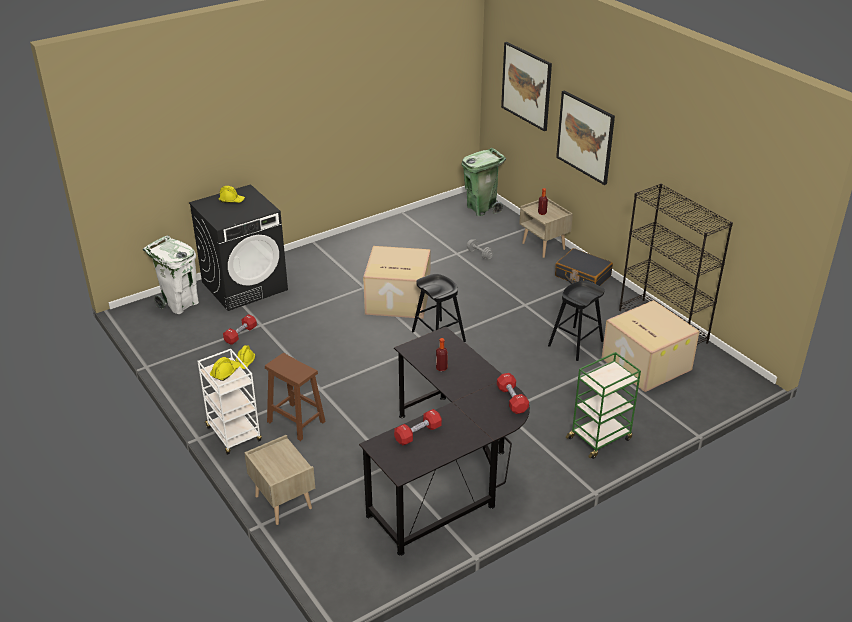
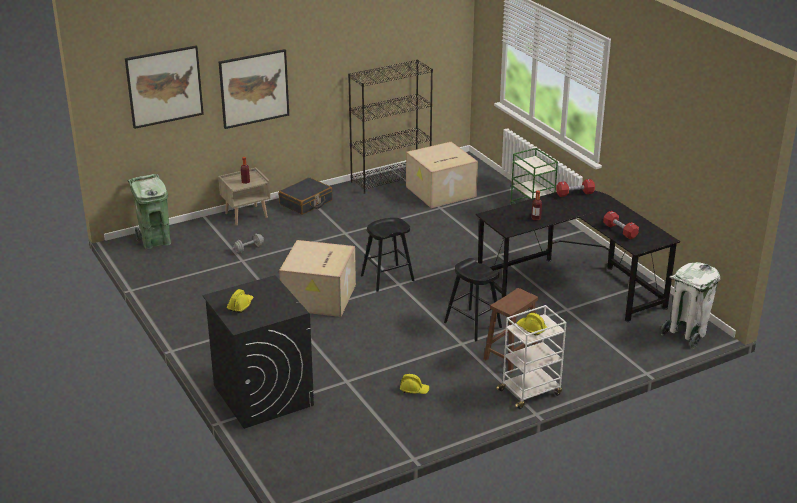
camera: 85 degrees left, 5 degrees down
white trash can [143,235,199,314] -> white trash can moved to [661,262,720,349]
red dumbbell [223,314,257,345] -> none
beige nightstand [244,435,315,525] -> none
black stool [548,281,605,361] -> black stool moved to [444,258,502,341]

